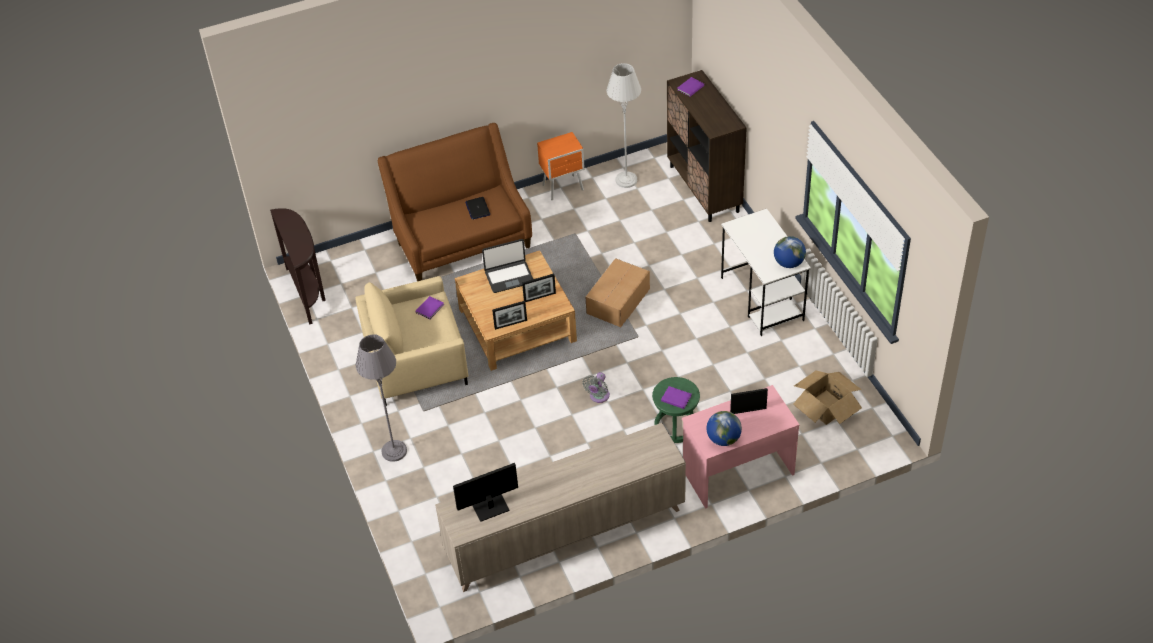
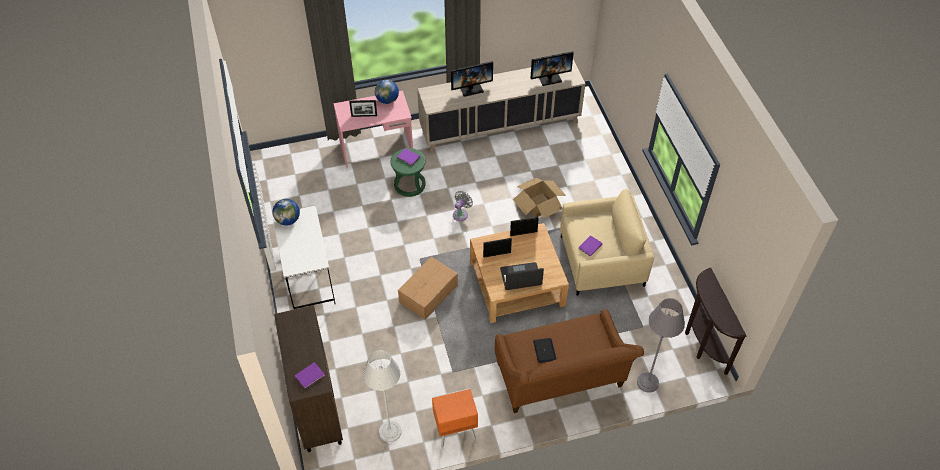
camera: 175 degrees left, 5 degrees up
grey floor lamp [356,334,407,462] -> grey floor lamp moved to [637,298,685,393]
cardboard box [793,371,862,425] -> cardboard box moved to [513,178,566,219]
none -> monitor [451,61,493,97]

